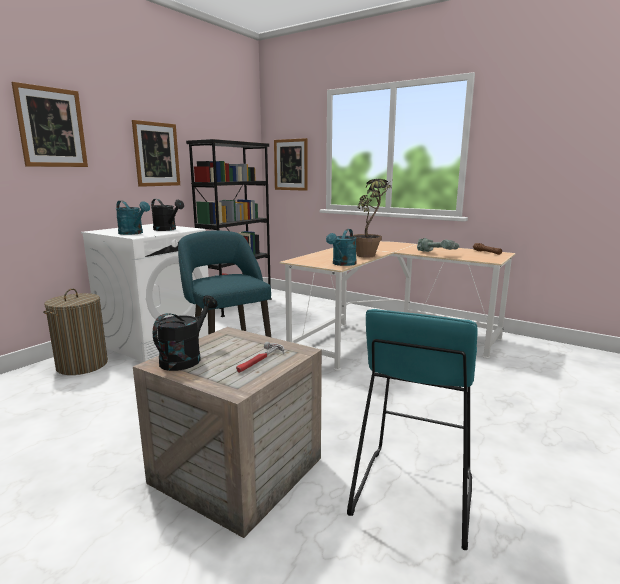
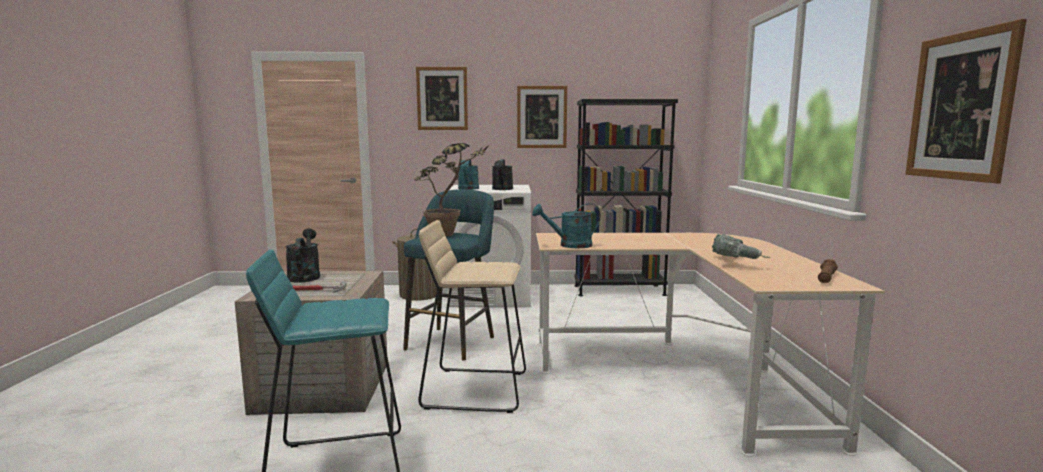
camera: 55 degrees right, 5 degrees down
black watering can [153,295,218,371] -> black watering can turned 90 degrees counterclockwise [285,229,320,283]
picture [274,138,308,191] -> picture moved to [906,19,1027,183]
potted plant [353,179,392,258] -> potted plant moved to [415,143,490,236]
none -> beige stool [418,220,526,413]

